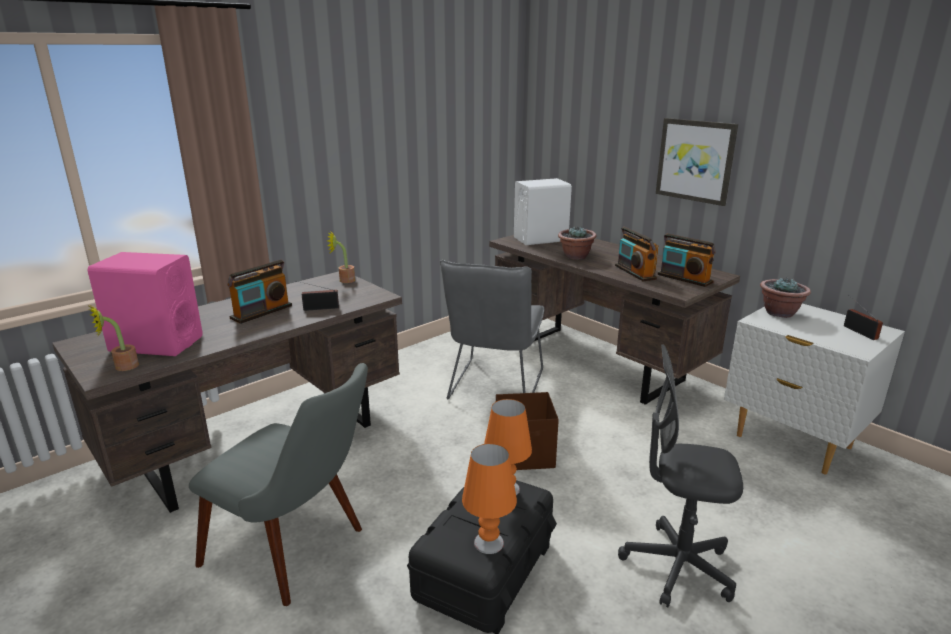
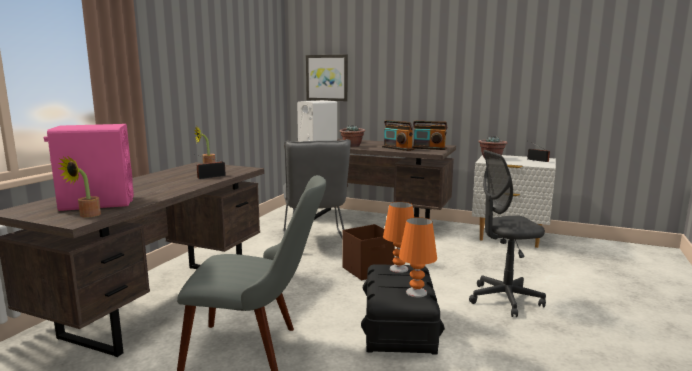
camera: 25 degrees left, 10 degrees down
radio [228,260,292,324] -> none
picture [656,118,738,206] -> picture moved to [306,55,348,101]

